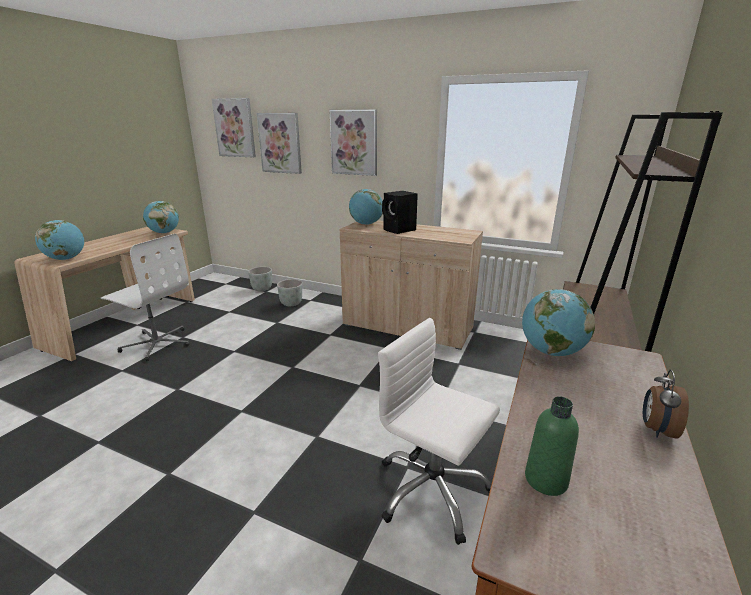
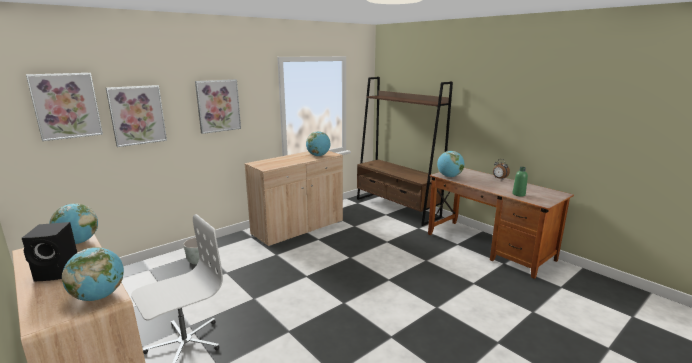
camera: 65 degrees left, 5 degrees down
grey planter [248,267,272,291] -> none
globe [349,189,383,225] -> globe moved to [306,131,330,156]
white office chair [378,318,500,545] -> none
black speaker [382,191,418,234] -> black speaker moved to [22,222,77,281]

